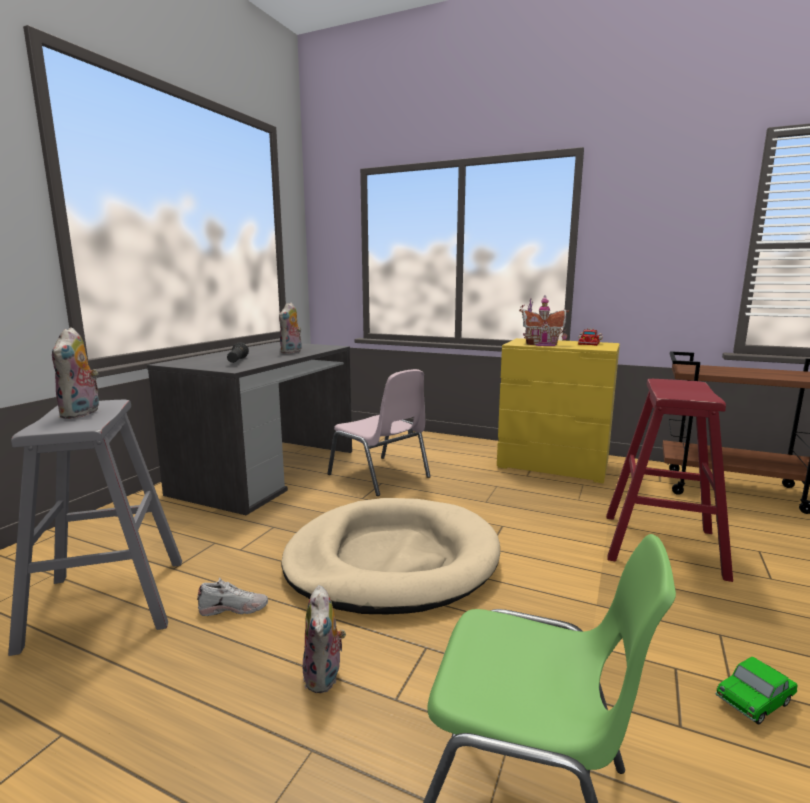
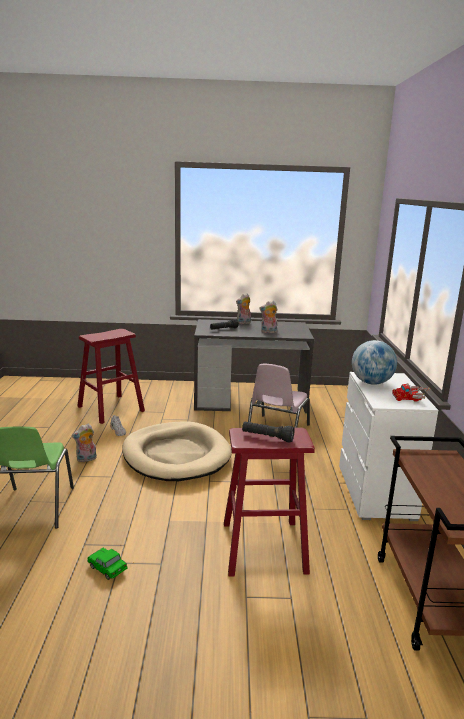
camera: 65 degrees right, 5 degrees up
grey stool [8,400,182,656] -> red stool [77,329,145,424]
plush toy [52,327,99,419] -> plush toy moved to [236,294,251,324]
yellow dresser [497,338,620,484] -> white dresser [339,372,438,521]
toy house [519,296,569,346] -> globe [352,340,397,385]
none -> black flashlight [242,422,295,443]

